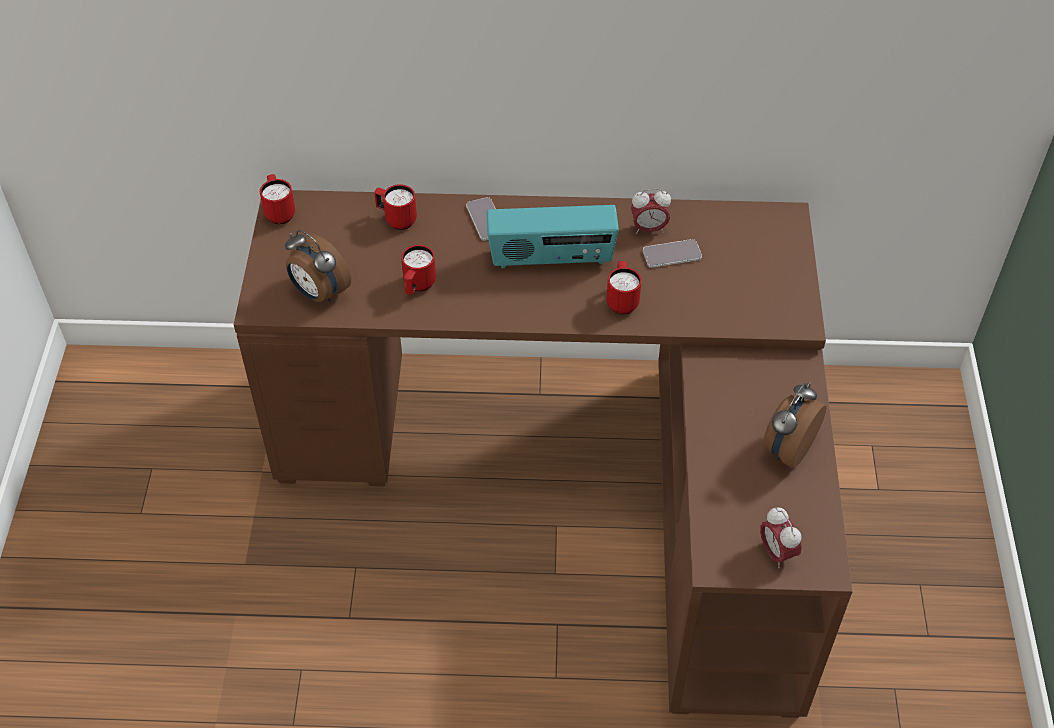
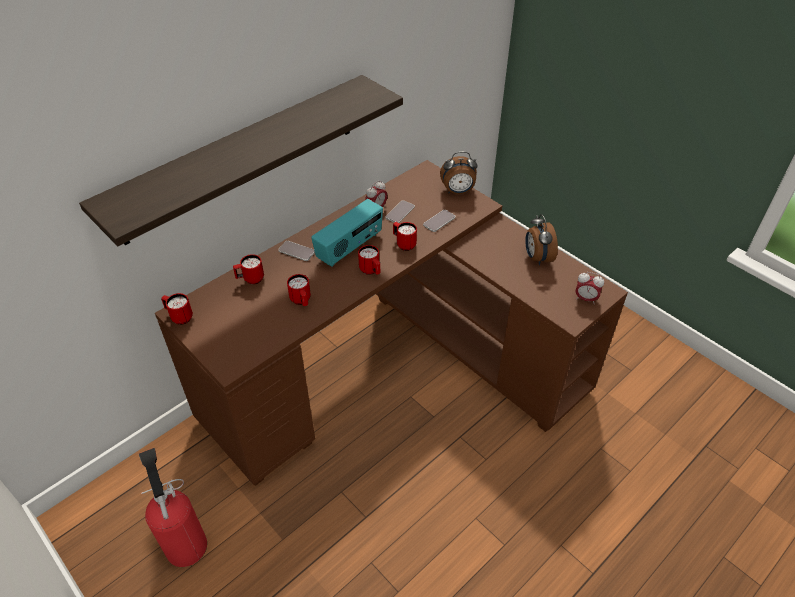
camera: 45 degrees left, 5 degrees down
alarm clock [285,230,351,303] -> alarm clock moved to [440,152,478,194]
none -> shelf [79,75,403,246]
none -> fire extinguisher [139,448,207,567]
none -> red mug [358,245,380,275]
none -> phone [423,210,455,232]

